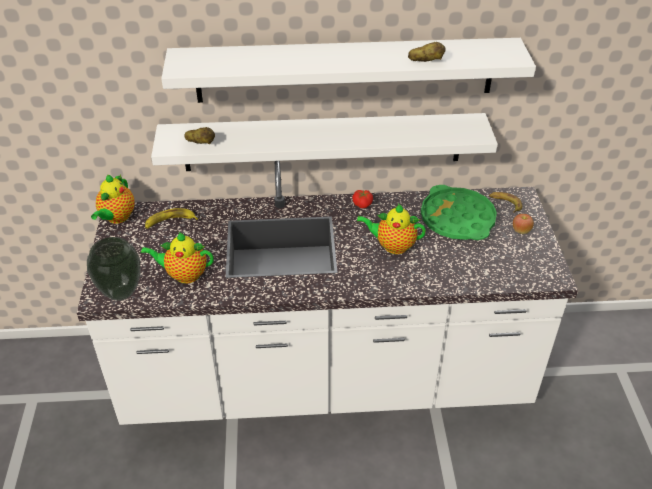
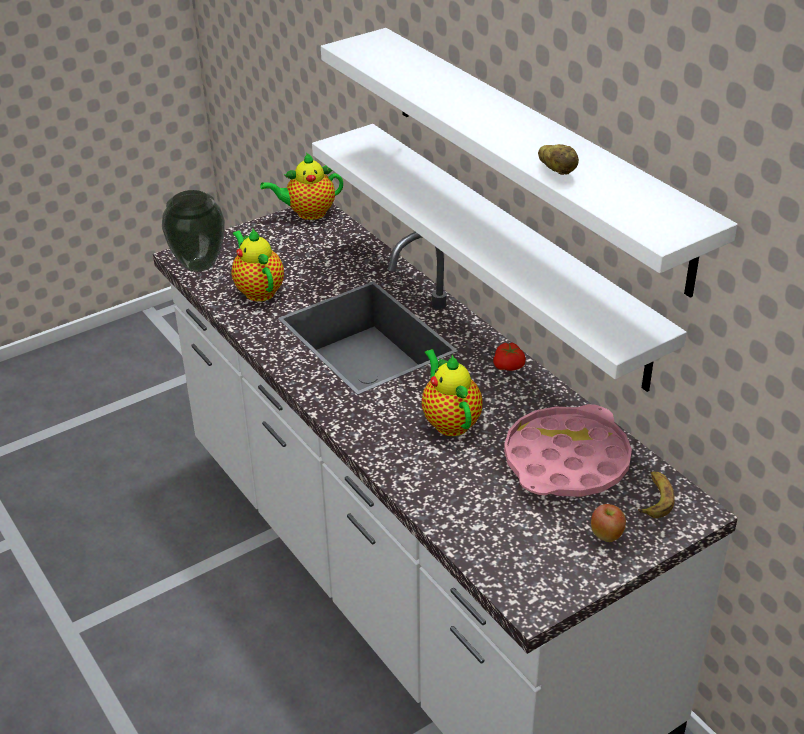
camera: 60 degrees right, 5 degrees down
banana [145,208,198,229] -> none
potato [184,127,215,144] -> none
green tray [421,185,497,240] -> pink tray [504,404,632,497]

